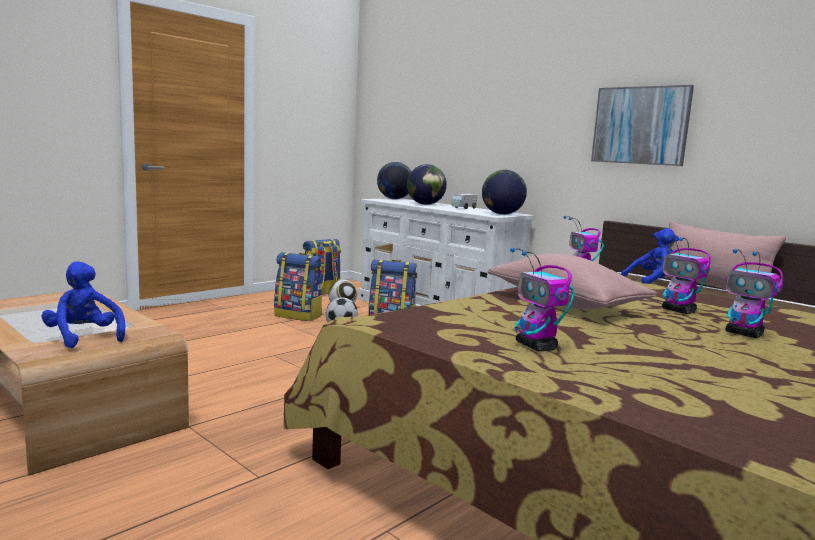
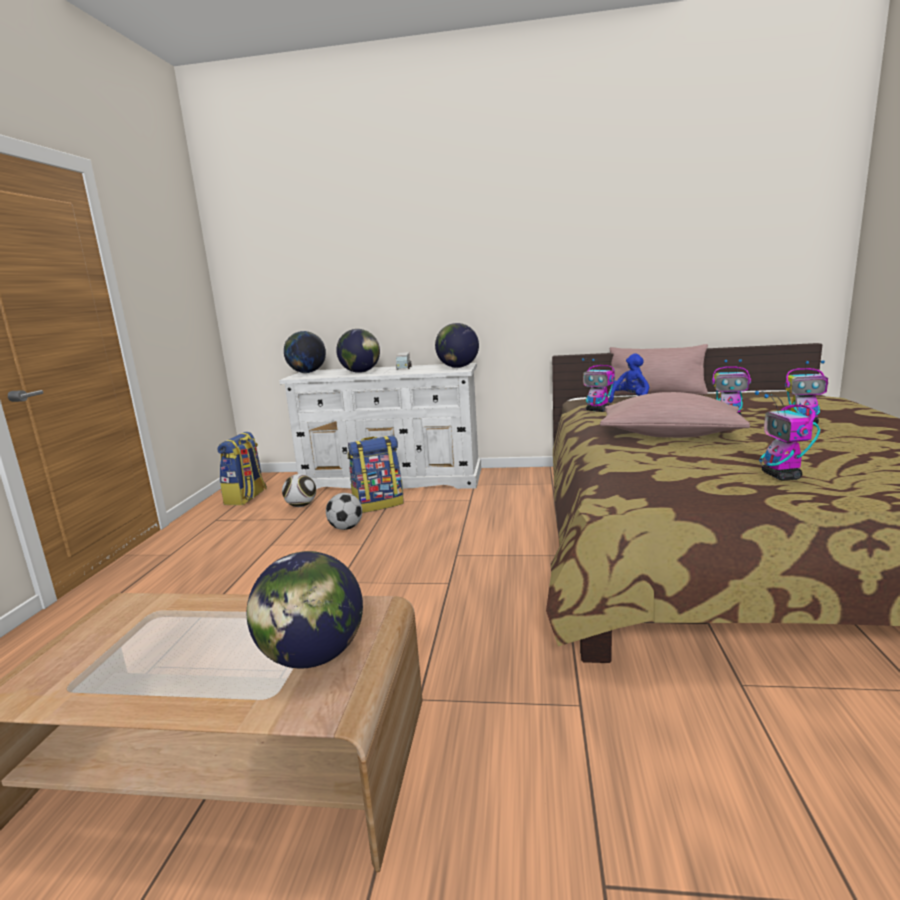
camera: 35 degrees left, 5 degrees up
blue plush toy [42,261,125,348] -> globe [246,551,363,668]
backpack [274,252,322,321] -> none
toy robot [510,248,575,351] -> toy robot turned 60 degrees clockwise [755,391,820,480]
picture [591,85,694,166] -> none

